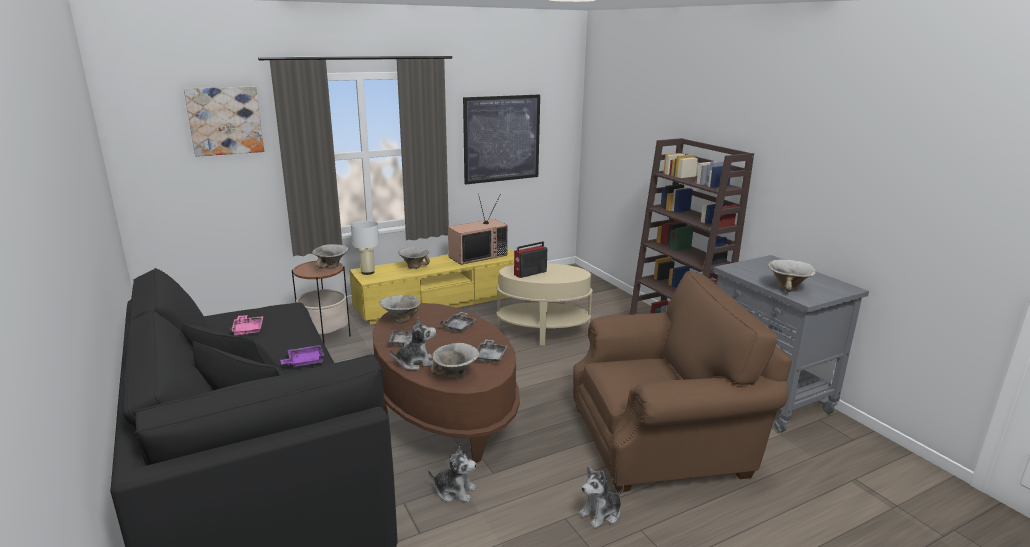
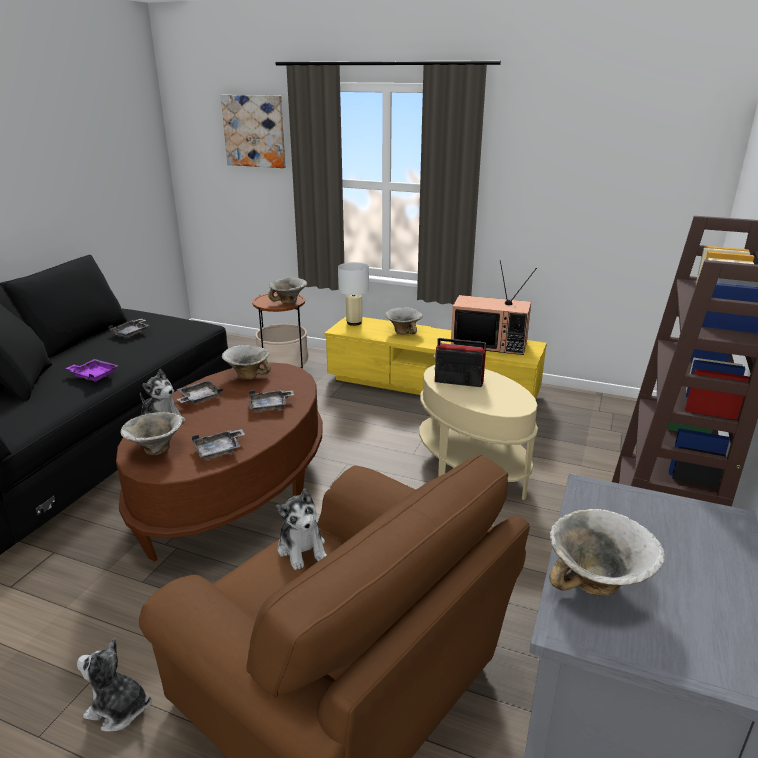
camera: 50 degrees right, 5 degrees up
pink tray [230,315,263,336] -> grey tray [108,319,149,337]
plush toy [428,446,476,502] -> plush toy moved to [276,489,327,570]
picture [463,95,540,185] -> none

